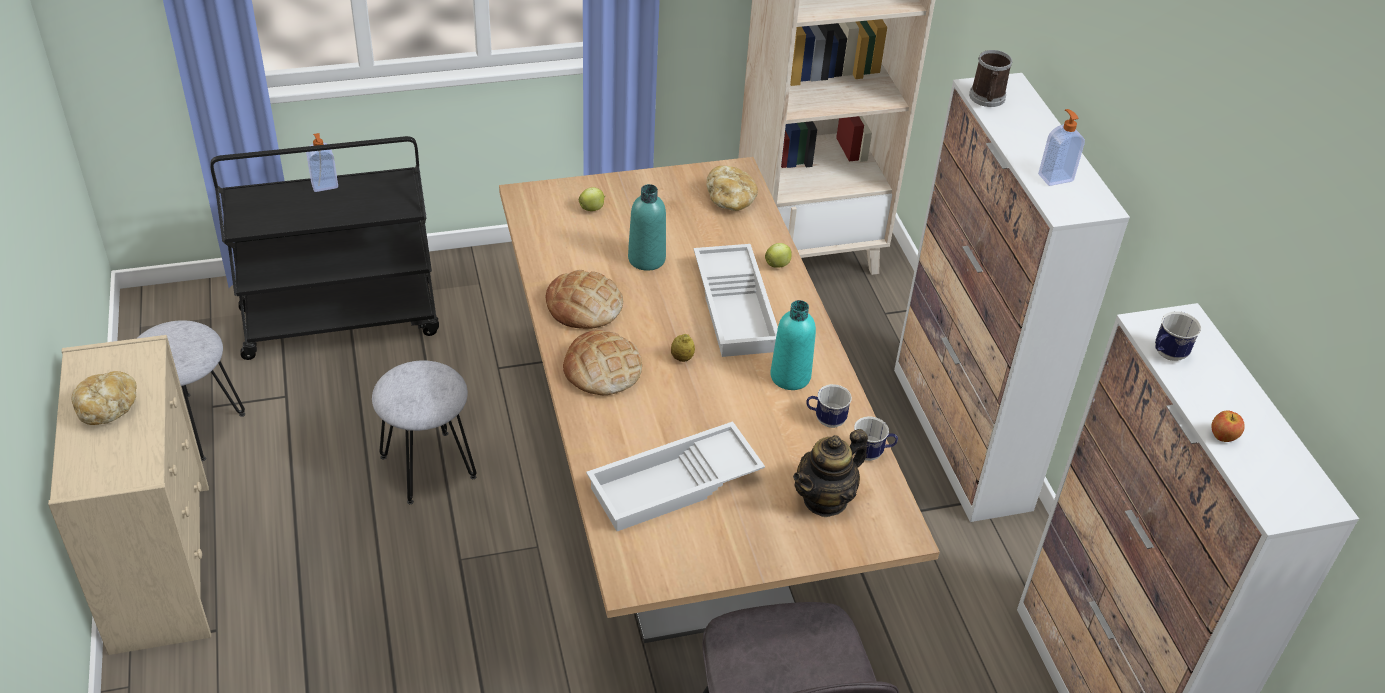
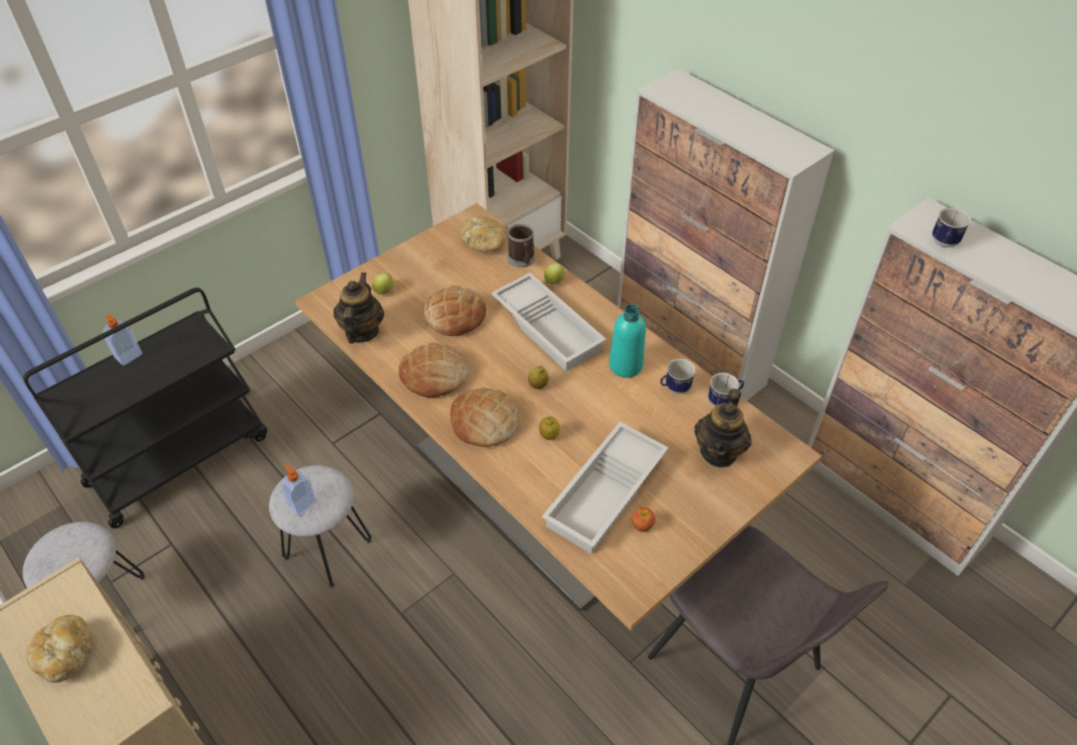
camera: 25 degrees left, 5 degrees up
turquoise bottle [628,184,666,271] -> bread [424,285,486,336]
mug [969,50,1012,107] -> mug moved to [507,224,535,268]
soap dispenser [1038,109,1085,186] -> soap dispenser moved to [281,465,317,517]
apple [1211,410,1245,442] -> apple moved to [632,507,656,532]
none -> teapot [333,272,384,343]
none -> lemon [539,416,560,440]

